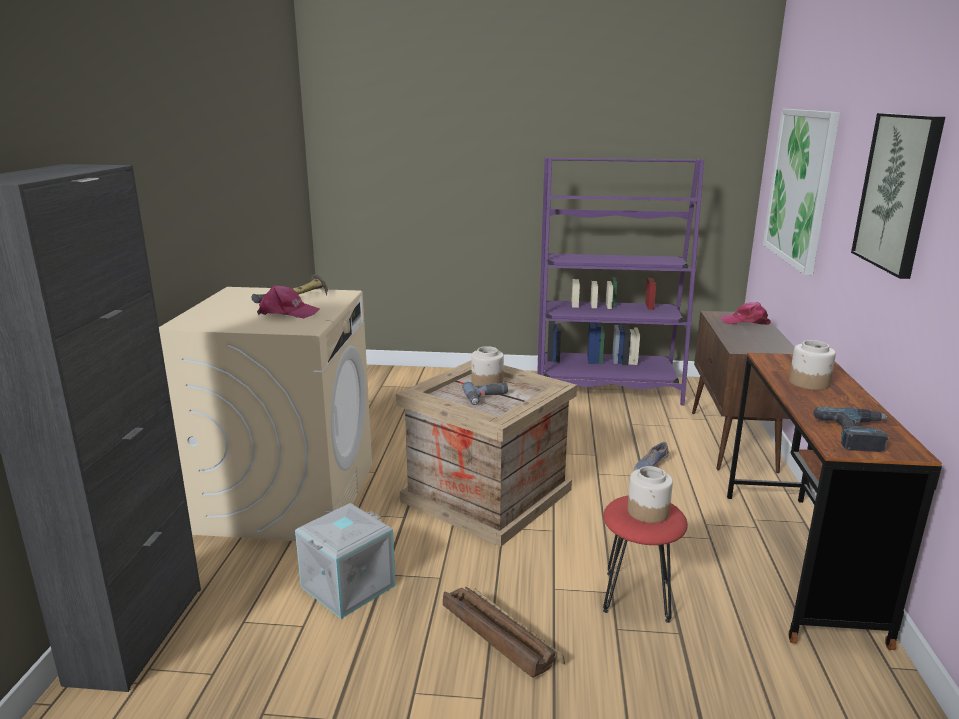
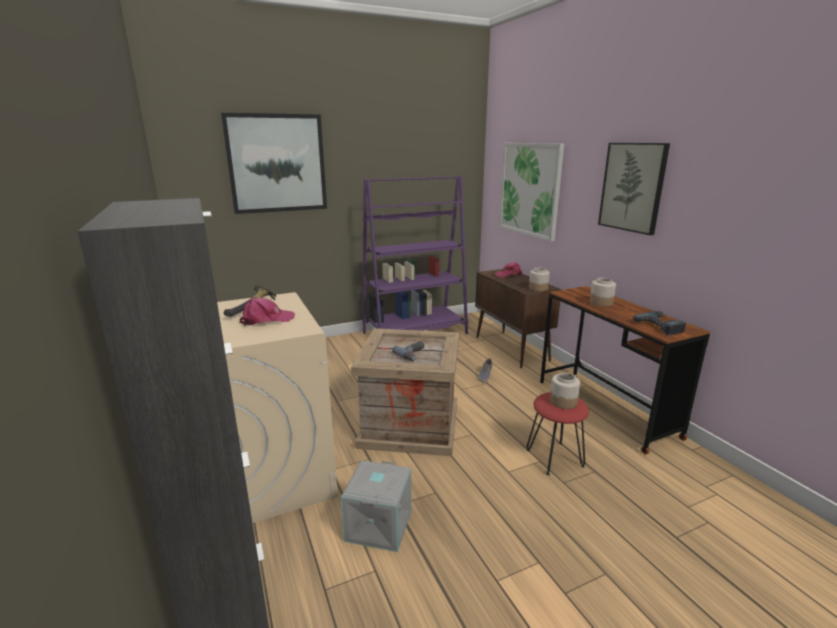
camera: 30 degrees left, 0 degrees up
crate [443,587,565,678] -> none
jar [471,346,504,387] -> jar moved to [529,267,550,292]
none -> picture [221,113,327,214]

